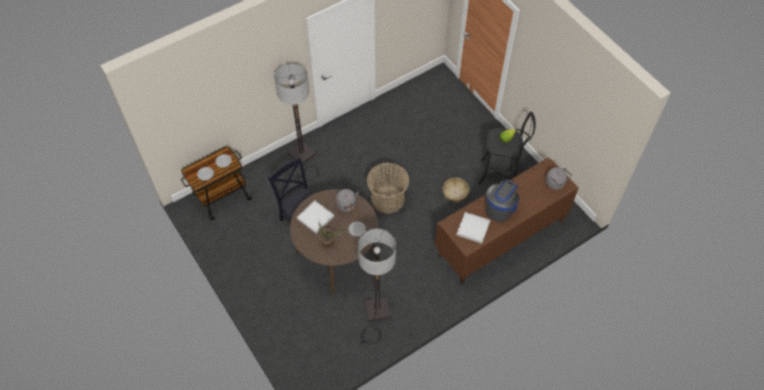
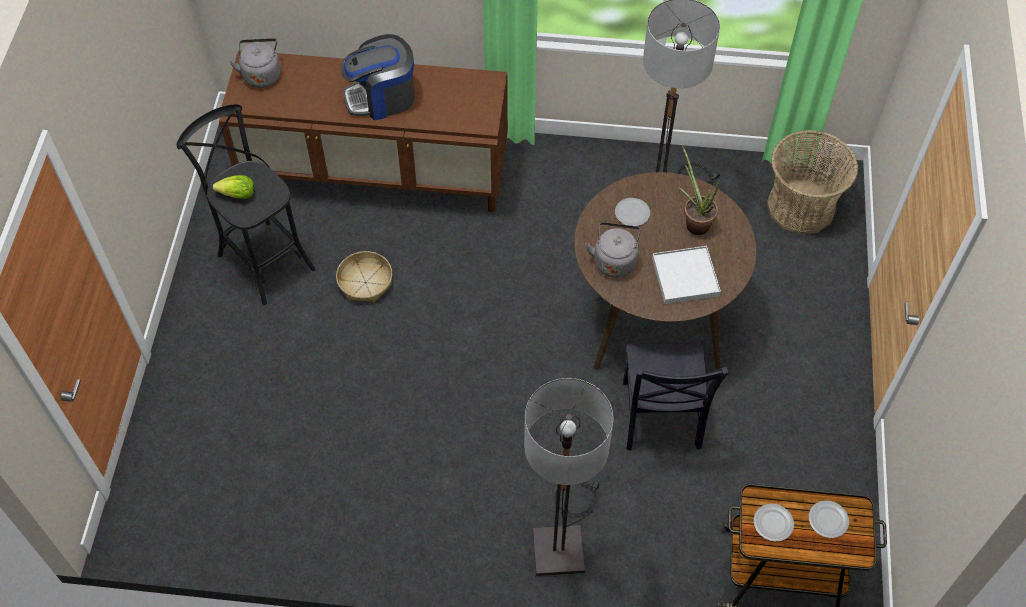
camera: 140 degrees left, 0 degrees up
basket [367,163,409,214] -> basket moved to [767,130,858,235]
white tray [457,212,490,244] -> none

